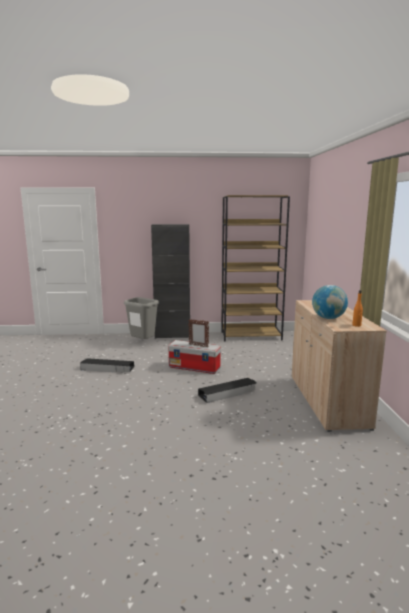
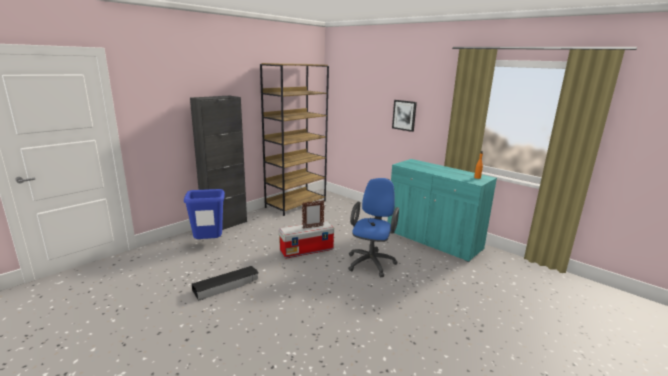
camera: 45 degrees left, 5 degrees up
grey trash can [124,297,159,339] -> blue trash can [184,189,225,239]
black storage box [198,378,257,403] -> blue office chair [348,178,399,278]
beige cabinet [292,300,387,432] -> turquoise cabinet [388,159,497,262]
globe [312,285,348,319] -> none
none -> picture [392,100,417,132]

